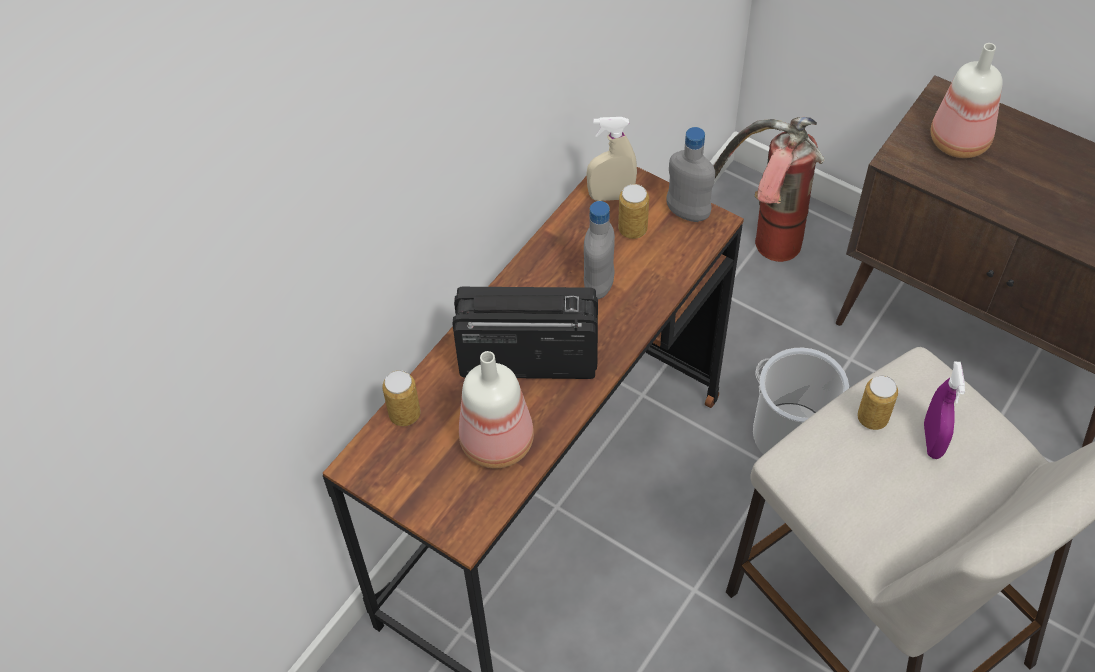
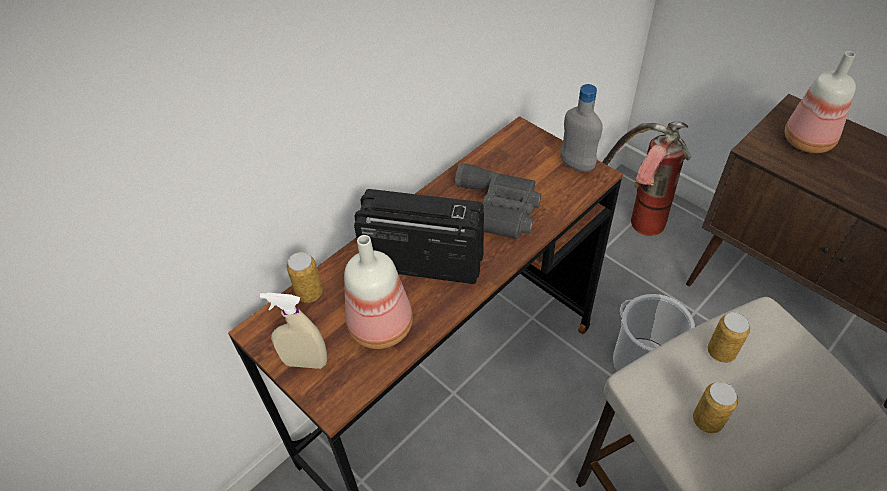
camera: 10 degrees right, 5 degrees down
grey bottle [584,201,615,299] -> grey binoculars [455,163,541,239]
beige spray bottle [587,117,637,201] -> beige spray bottle moved to [260,293,327,369]
can [618,184,649,239] -> can moved to [693,382,738,433]
purple spray bottle [924,362,965,459] -> none

